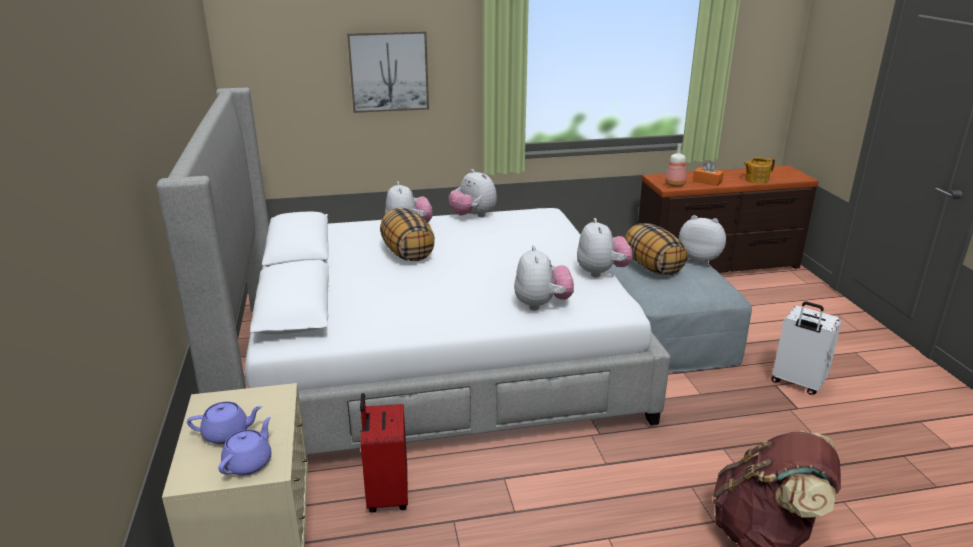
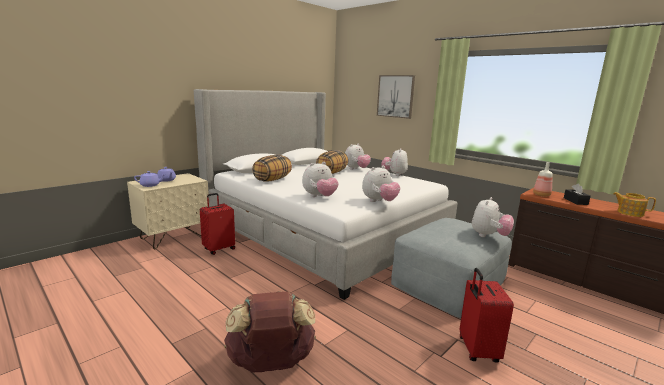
camera: 55 degrees right, 10 degrees down
pillow [625,223,688,275] -> pillow moved to [252,155,292,182]
plush toy [679,215,726,264] -> plush toy turned 45 degrees clockwise [472,197,514,237]
orange tissue box [693,161,724,186] -> black tissue box [564,183,591,205]
white suitcase [771,301,842,395] -> red suitcase [459,268,514,363]

